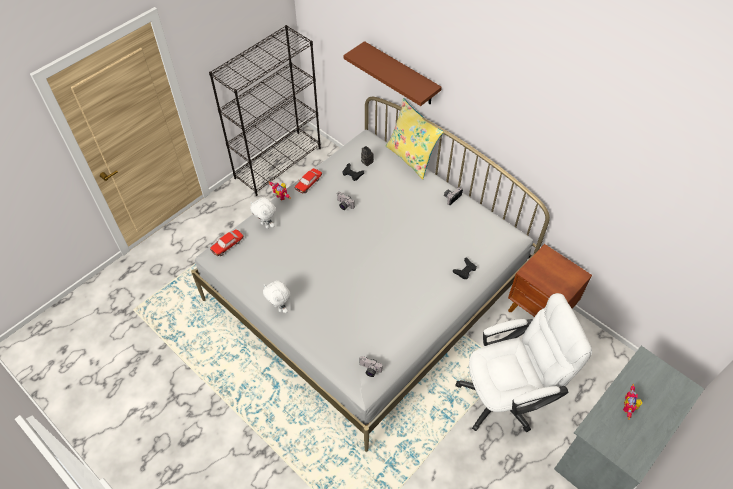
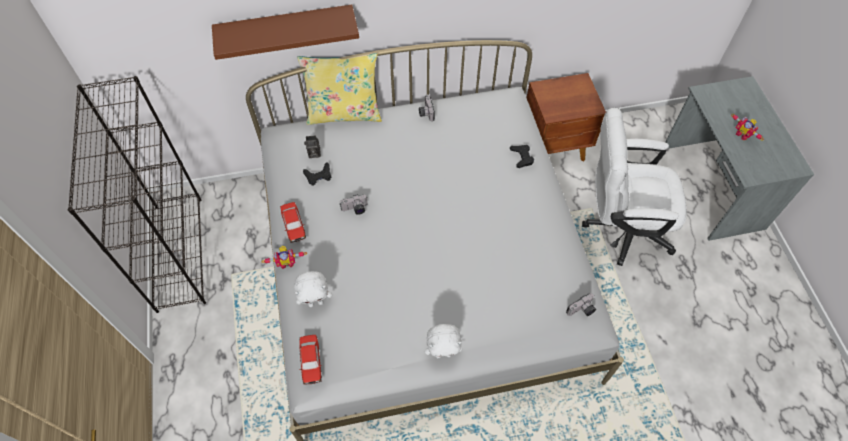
camera: 55 degrees left, 5 degrees up
white office chair [455,293,592,433] -> white office chair turned 105 degrees counterclockwise [582,108,687,266]

